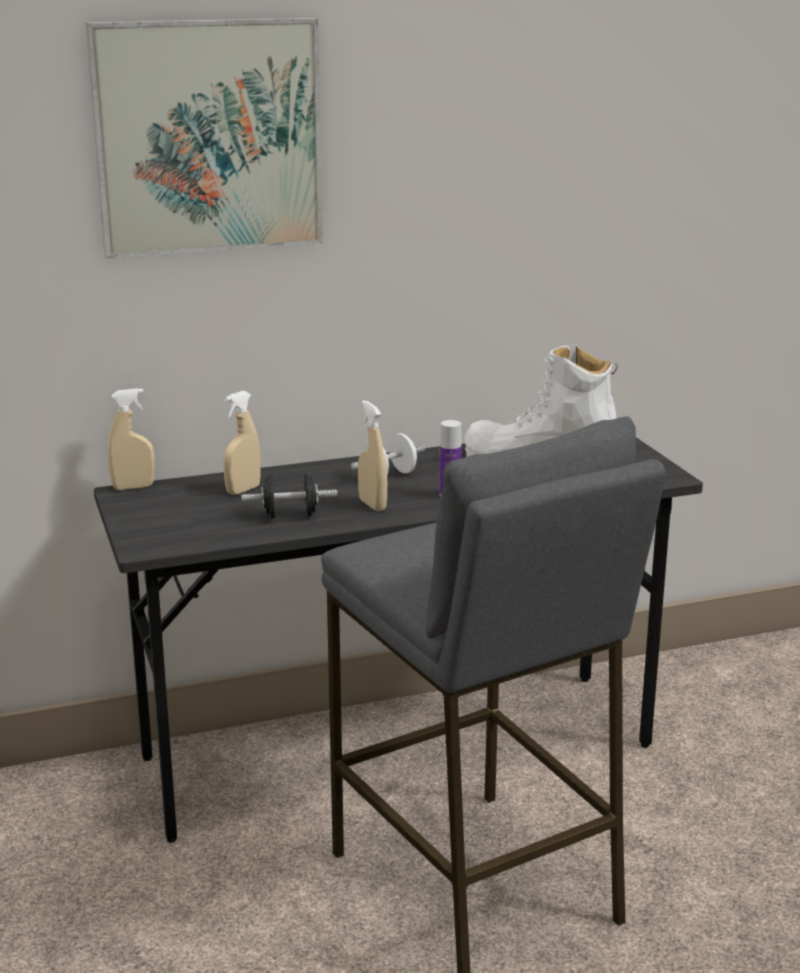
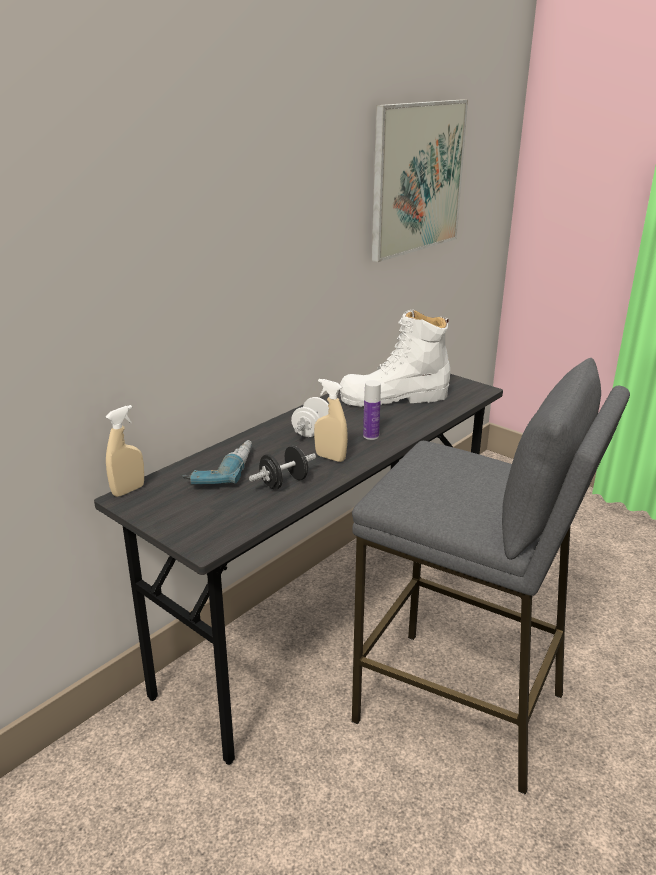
camera: 30 degrees left, 5 degrees up
picture [85,18,323,259] -> picture moved to [372,100,468,262]
beige spray bottle [223,391,261,495] -> power drill [182,440,252,484]

